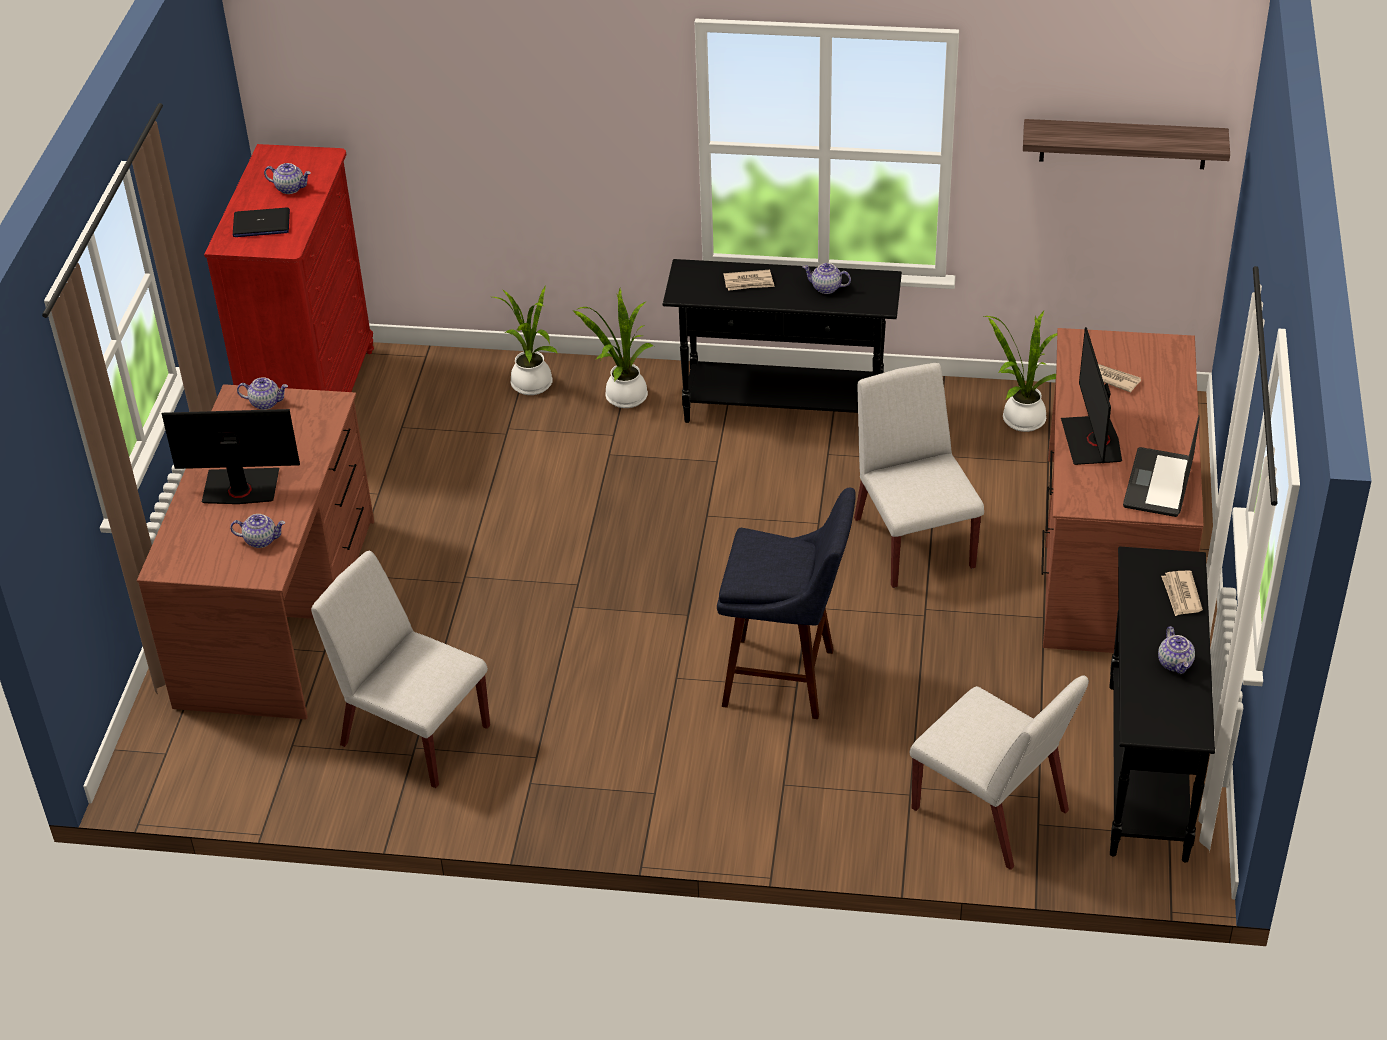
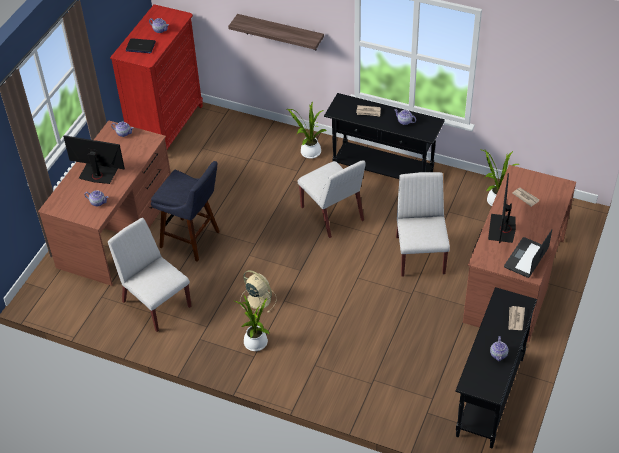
camera: 15 degrees right, 5 degrees up
potted plant [493,286,558,395] -> potted plant moved to [235,294,269,351]
blue stool [717,488,856,719] -> blue stool moved to [151,161,220,262]
white chair [910,675,1089,870] -> white chair moved to [298,160,366,238]
shelf [1023,119,1230,169] -> shelf moved to [228,14,324,50]
none -> beige fan [240,270,277,313]

